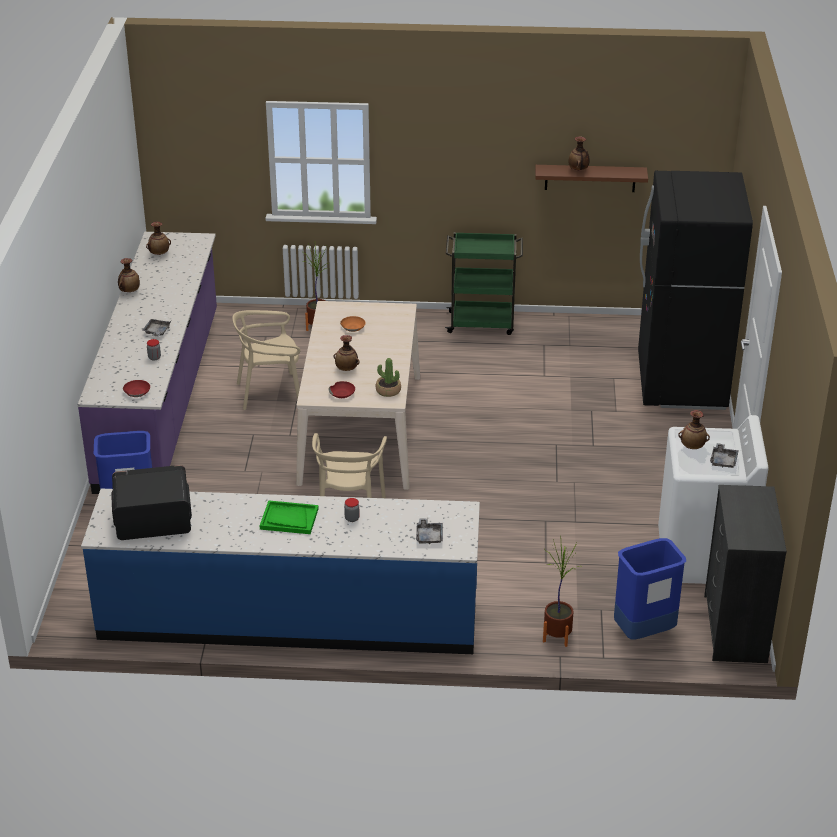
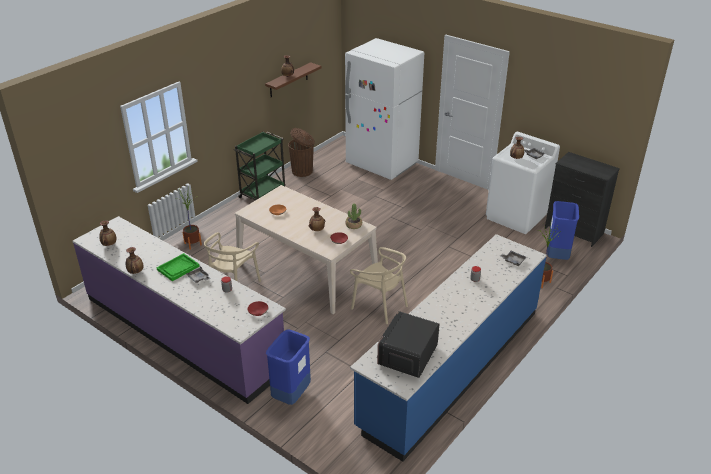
camera: 55 degrees left, 0 degrees up
green tray [259,500,318,534] -> green tray moved to [157,253,200,281]
black fridge [638,171,753,410] -> white fridge [345,38,424,180]
none -> brown trash can [288,128,315,177]

